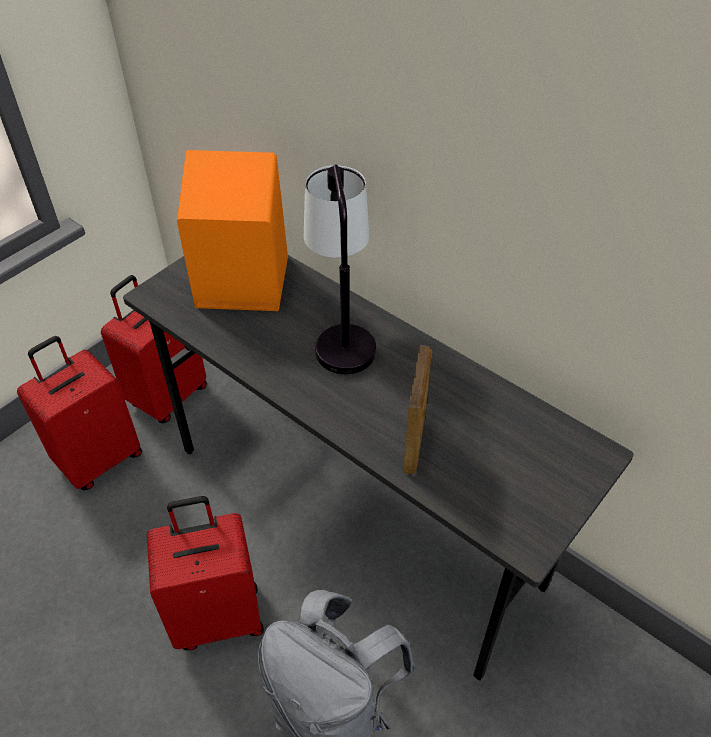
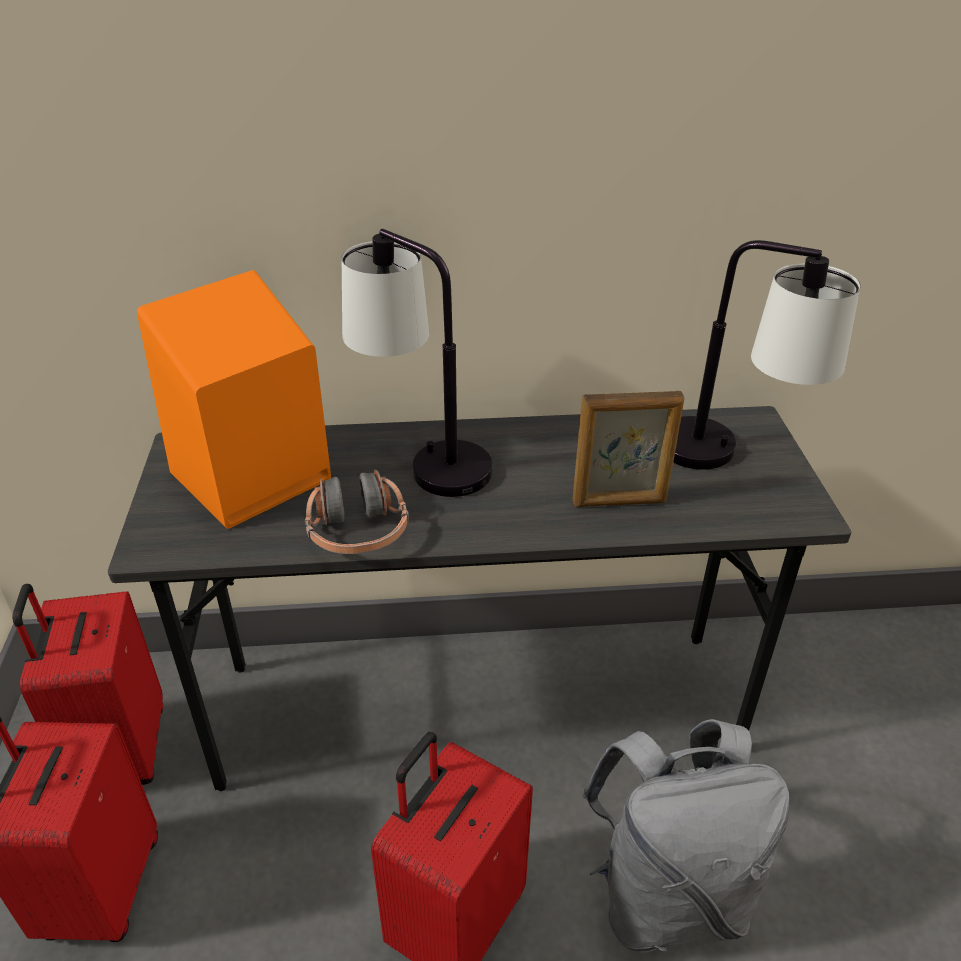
camera: 45 degrees left, 10 degrees down
picture frame [403,346,431,474] -> picture frame turned 120 degrees clockwise [572,391,684,507]
none -> headphones [305,470,409,554]
none -> table lamp [673,240,861,470]

